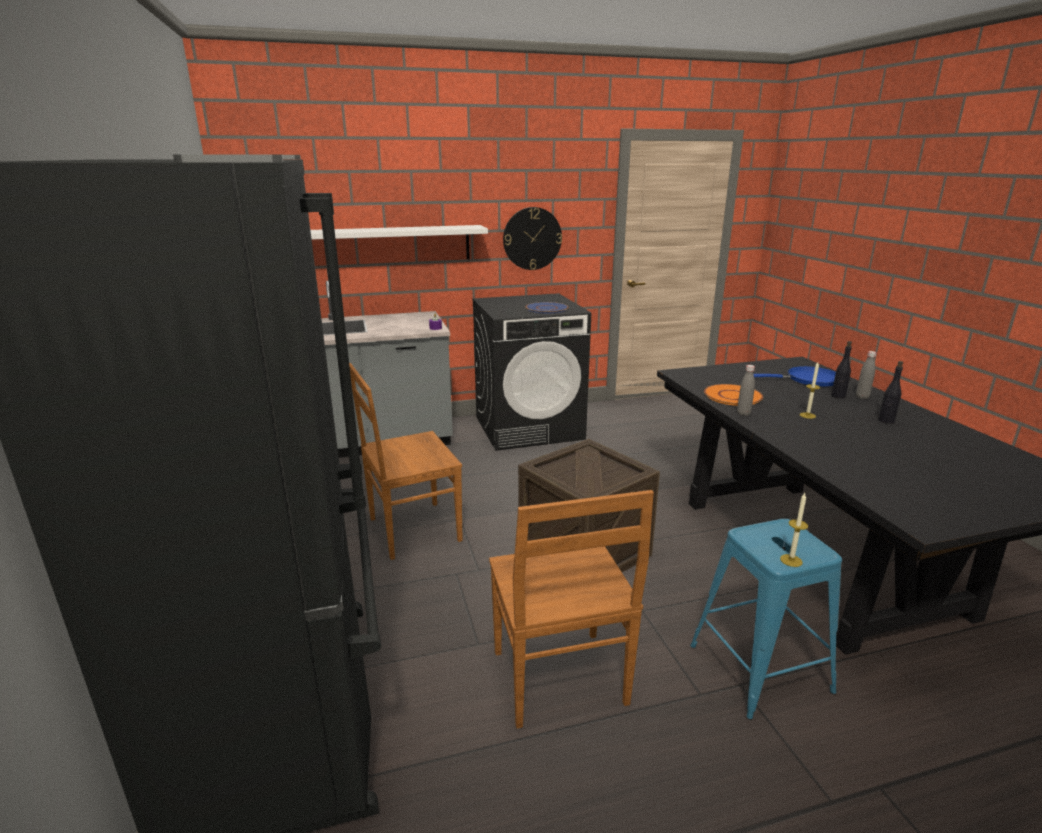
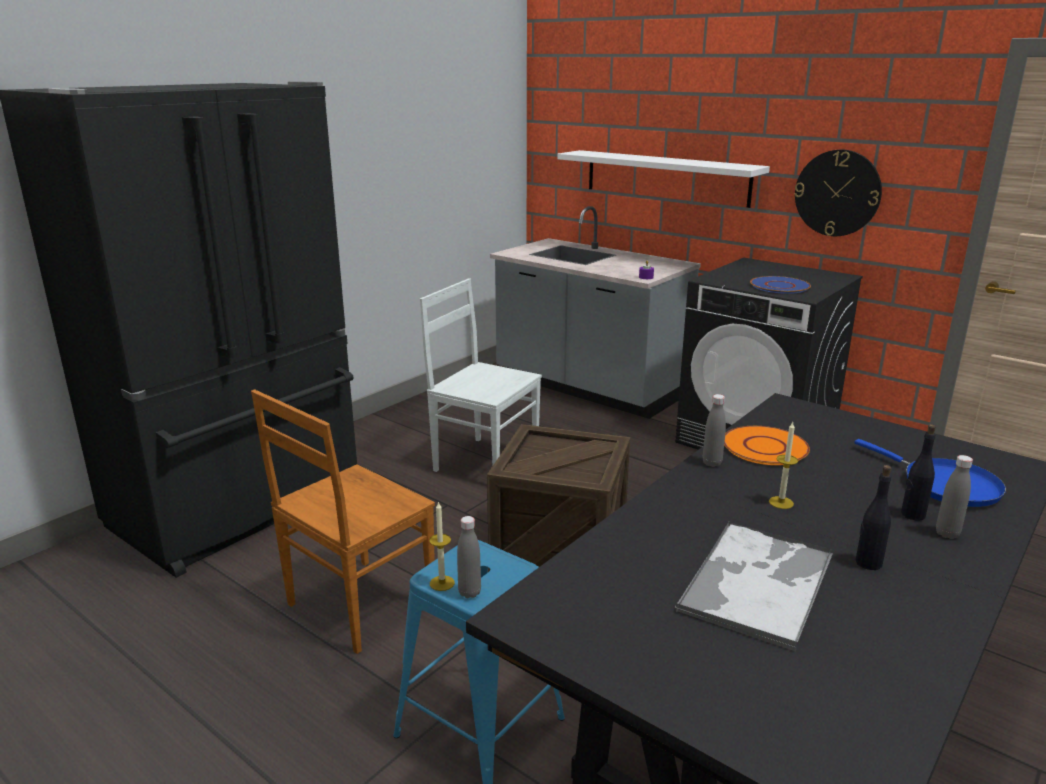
camera: 55 degrees right, 0 degrees up
brown chair [349,363,463,560] -> white chair [420,278,542,472]
none -> grey bottle [457,516,481,598]
none -> tray [675,522,833,652]

